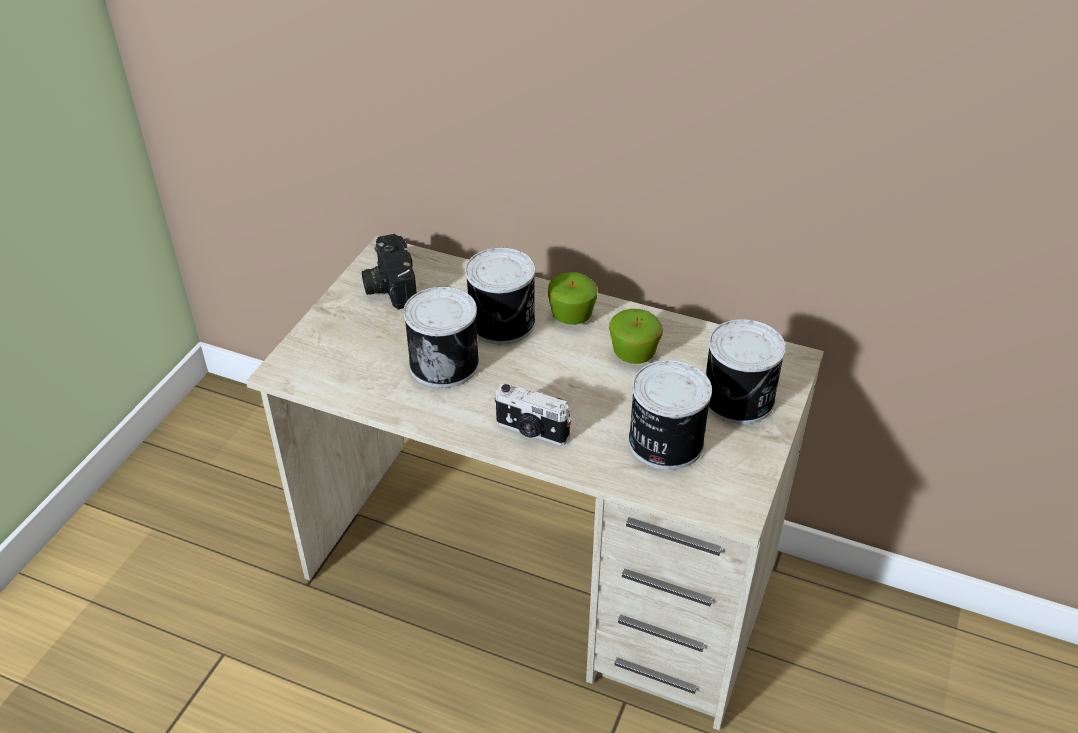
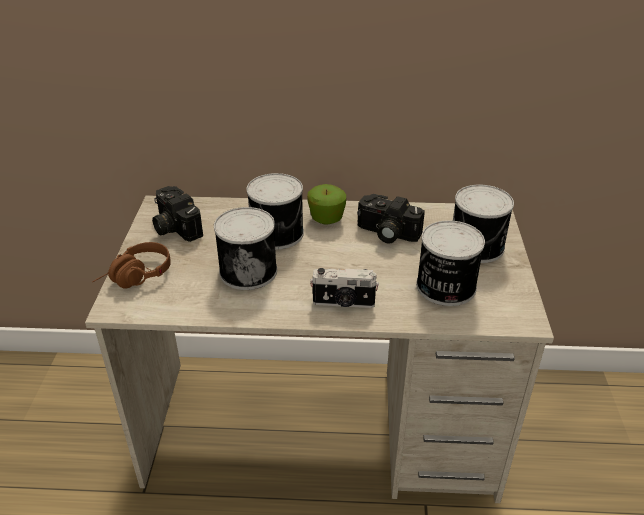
camera: 20 degrees left, 5 degrees down
apple [609,309,663,364] -> camera [357,194,425,243]
none -> brown headphones [92,242,171,289]

